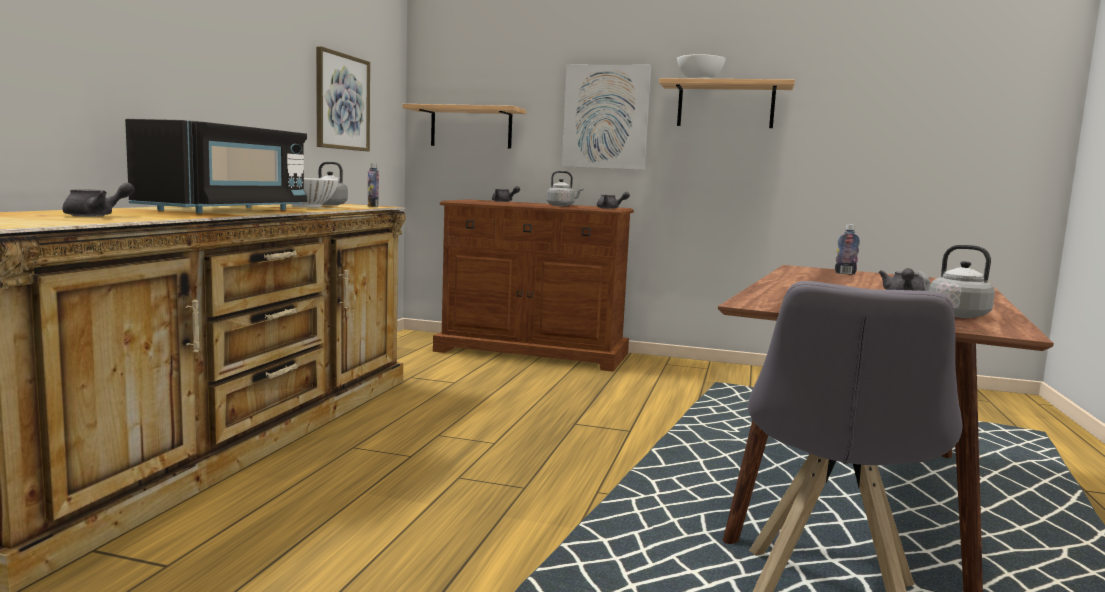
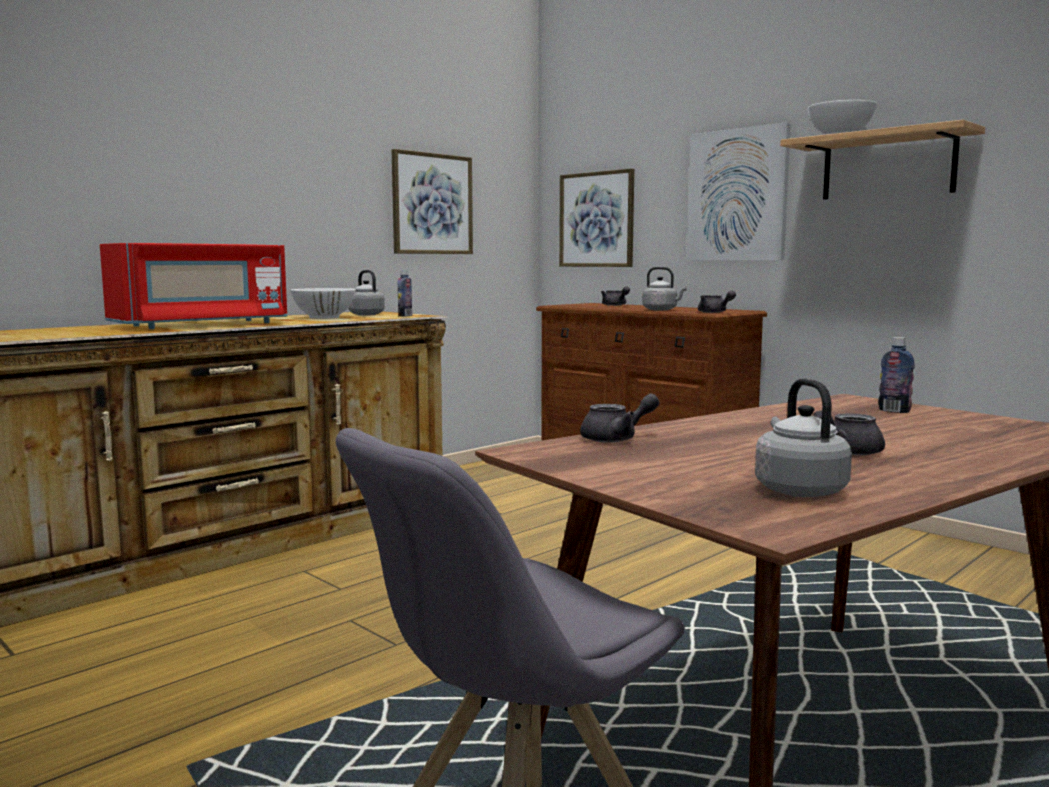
camera: 30 degrees right, 0 degrees up
grey teapot [63,182,135,217] -> grey teapot moved to [580,394,659,443]
black microwave [125,119,307,213] -> red microwave [100,243,287,329]
shelf [402,104,526,149] -> picture [559,169,634,267]

